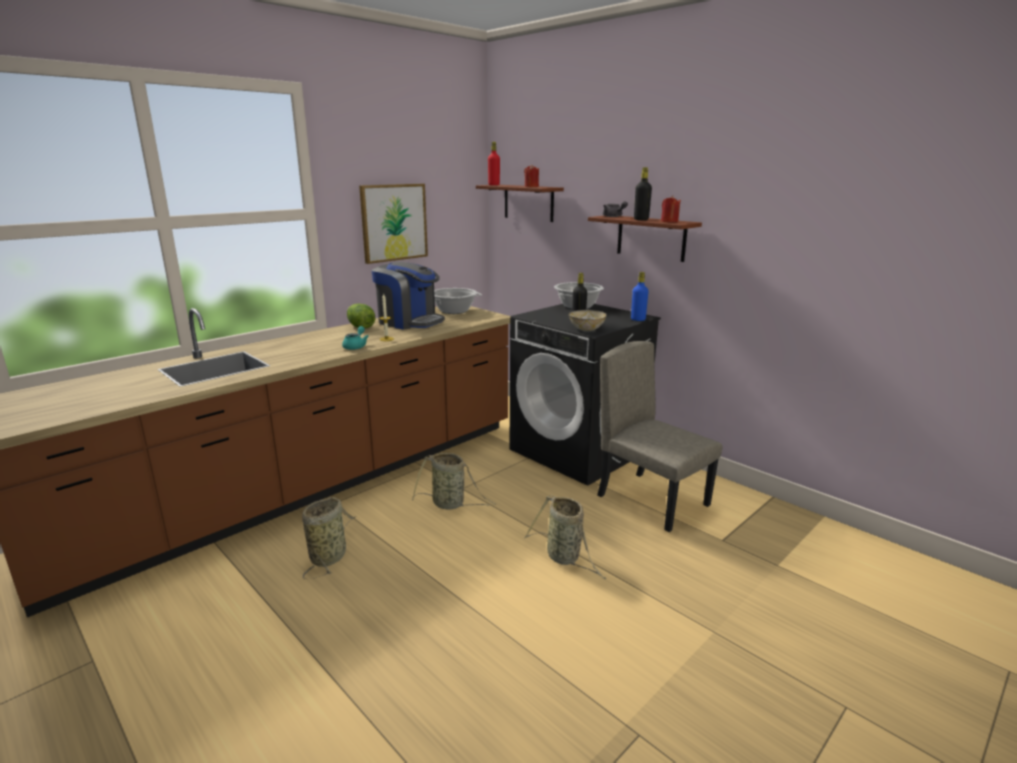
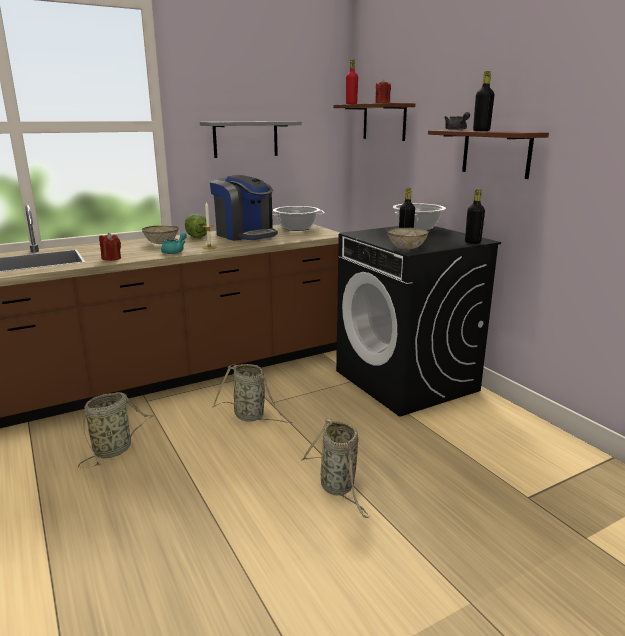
camera: 15 degrees right, 0 degrees up
picture [359,184,428,264] -> grey shelf [200,121,302,158]
beige chair [597,341,723,532] -> none
blue bottle [631,272,649,321] -> black bottle [465,189,485,244]
red candle [661,195,681,222] -> red candle moved to [99,233,121,261]
none -> bowl [142,226,179,244]

